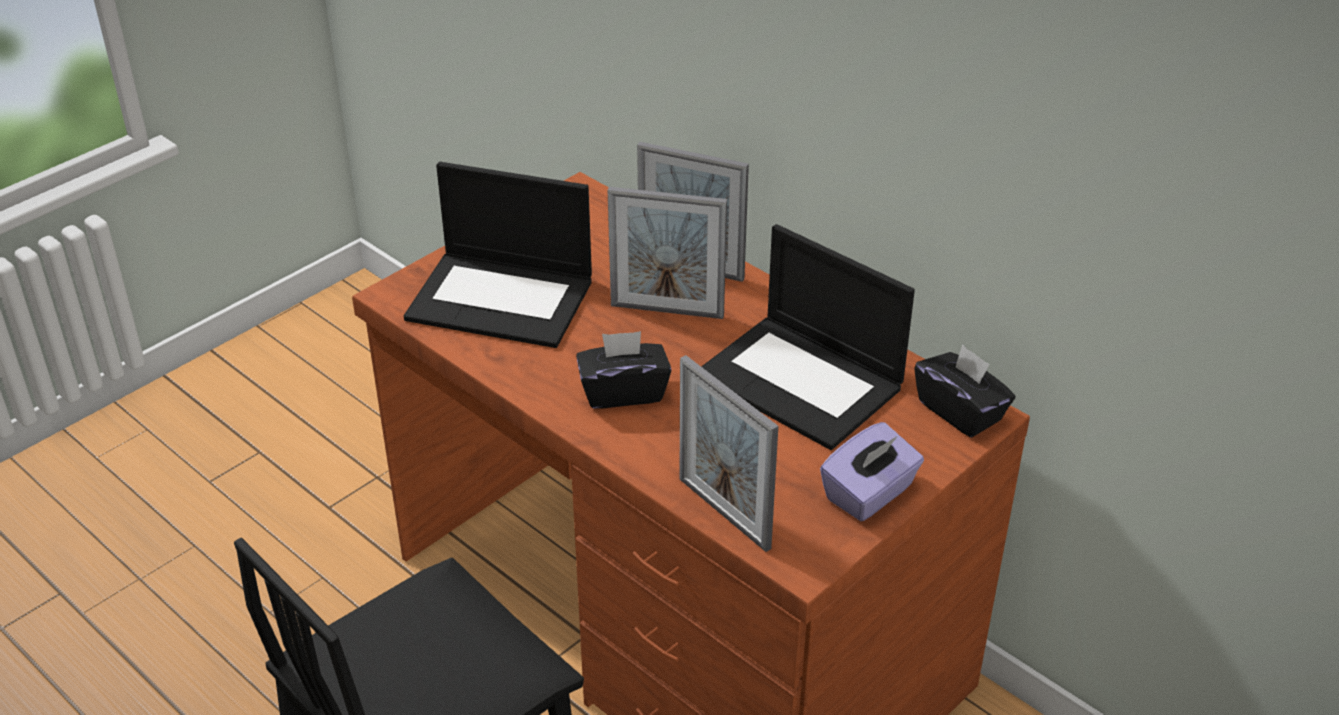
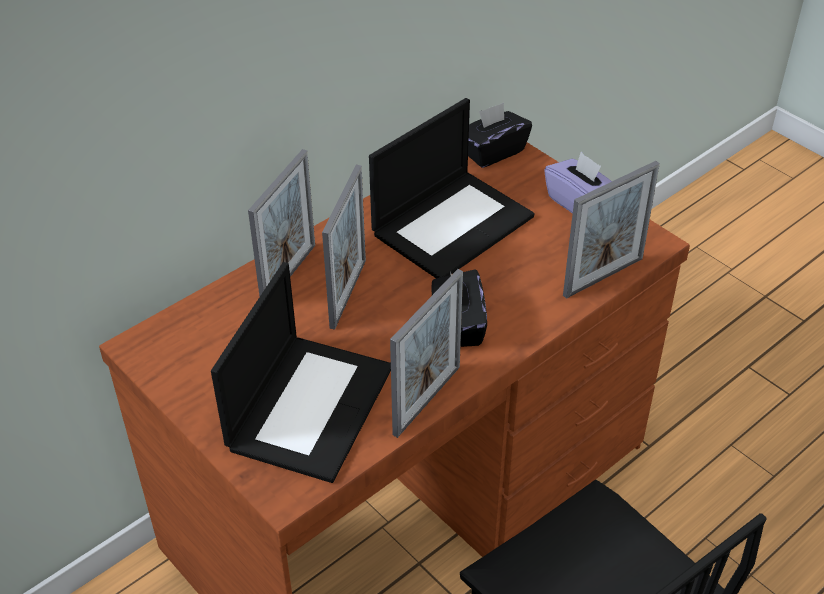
camera: 85 degrees left, 5 degrees up
none -> picture frame [390,269,463,438]

